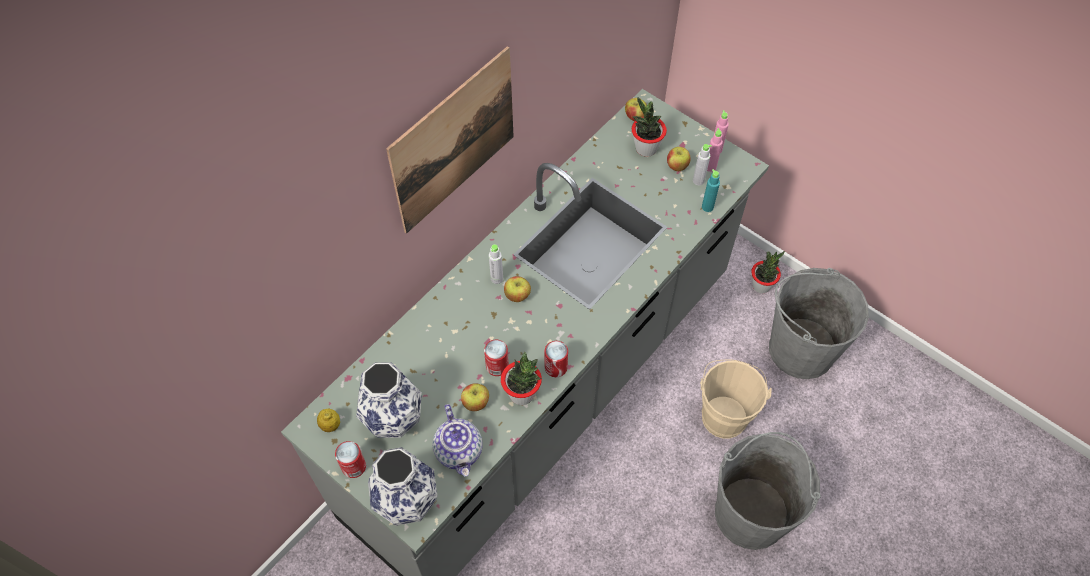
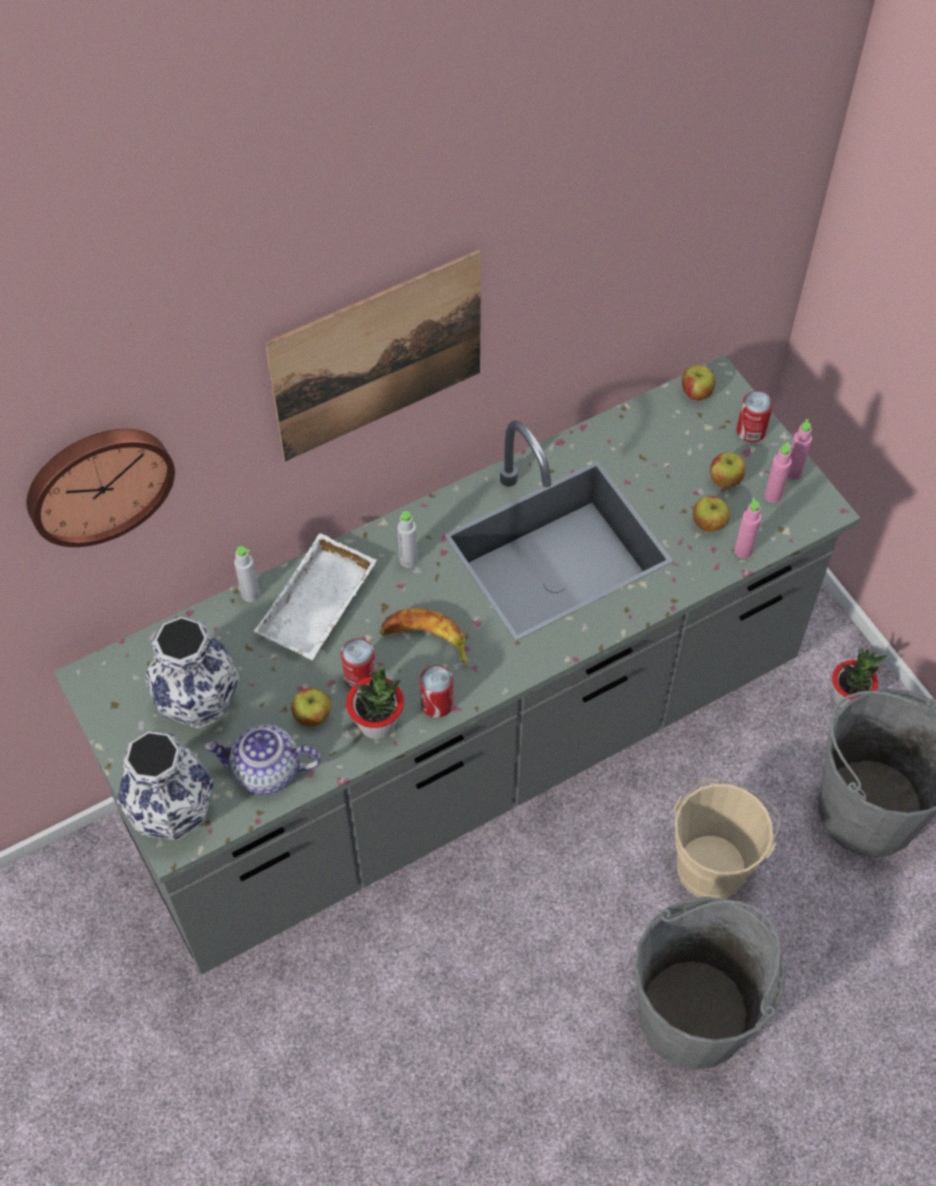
camera: 20 degrees right, 0 degrees up
lemon [317,409,340,432] -> none
can [335,441,366,478] -> can moved to [737,391,773,442]
teapot [433,404,483,476] -> teapot turned 90 degrees clockwise [204,724,321,794]
apple [504,276,531,302] -> apple moved to [693,496,730,532]
potted plant [632,97,667,157] -> none
grey bottle [693,144,712,186] -> grey bottle moved to [234,546,260,602]
turquoise bottle [702,169,720,212] -> pink bottle [734,498,761,558]
none -> wall clock [27,429,175,547]
none -> white tray [254,533,377,661]
none -> banana [380,608,468,668]

